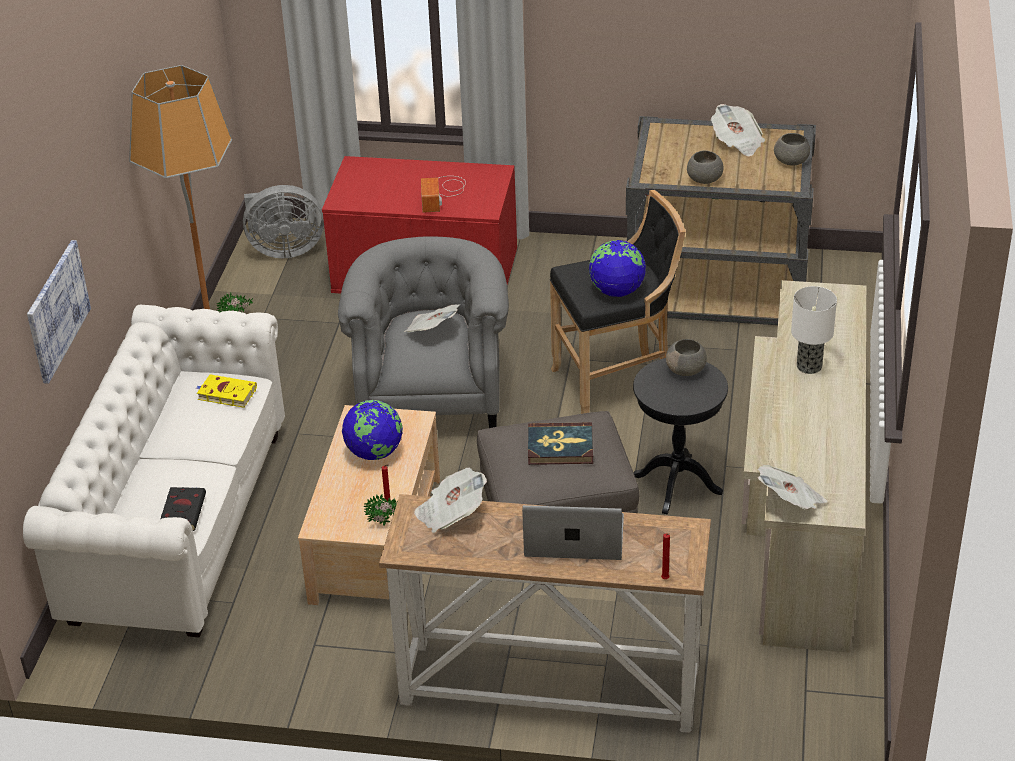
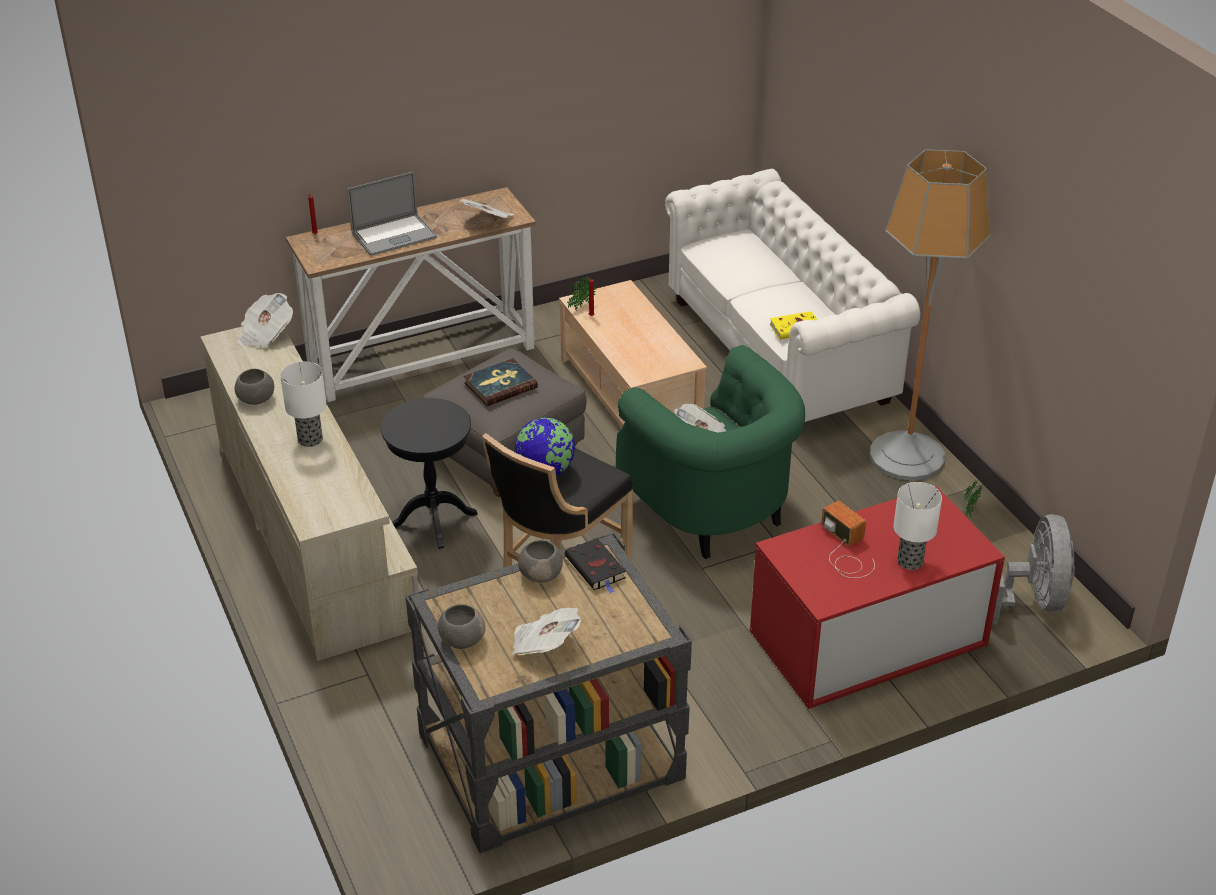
camera: 145 degrees right, 0 degrees up
picture [27,240,91,384] -> none
black book [161,487,206,531] -> black book moved to [565,538,626,594]
grey fan [243,185,324,259] -> grey fan turned 135 degrees clockwise [992,514,1075,624]
grey armchair [338,236,509,428] -> green armchair [616,345,805,559]
globe [342,400,403,460] -> none
grey bowl [666,339,707,376] -> grey bowl moved to [235,369,274,405]
none -> table lamp [893,482,942,570]

